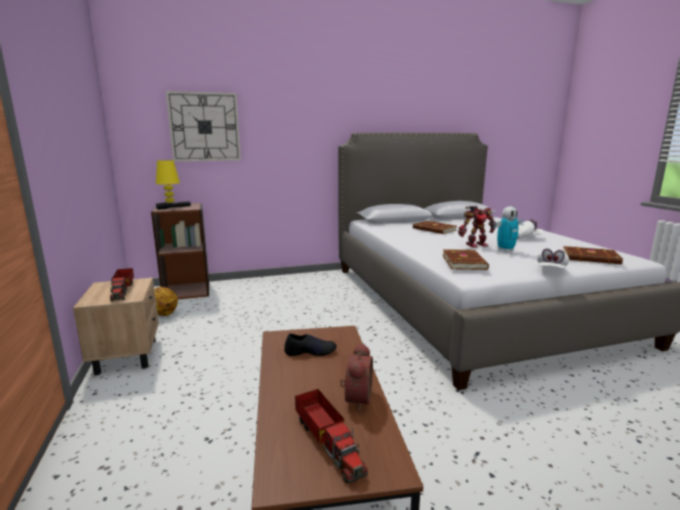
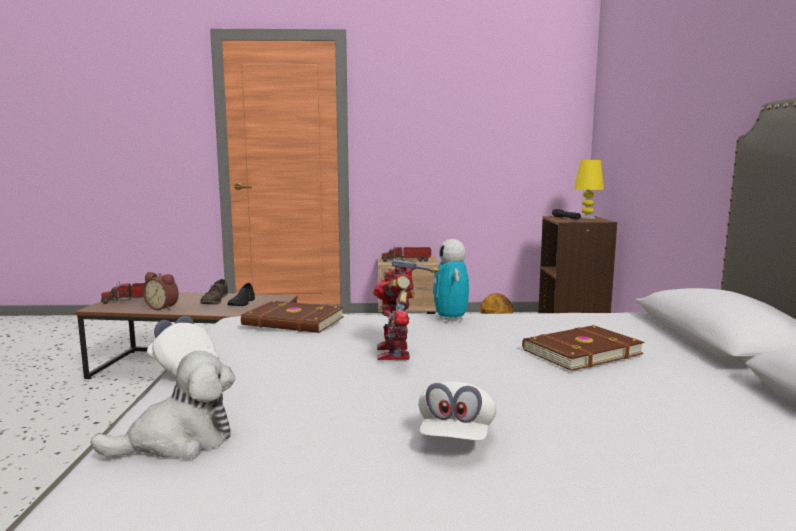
camera: 105 degrees right, 5 degrees down
wall clock [166,91,241,162] -> none
toy robot [493,206,524,252] -> toy robot moved to [433,239,469,322]
brown book [563,246,623,264] -> plush toy [90,351,236,459]
none -> brown shoe [200,279,228,304]

